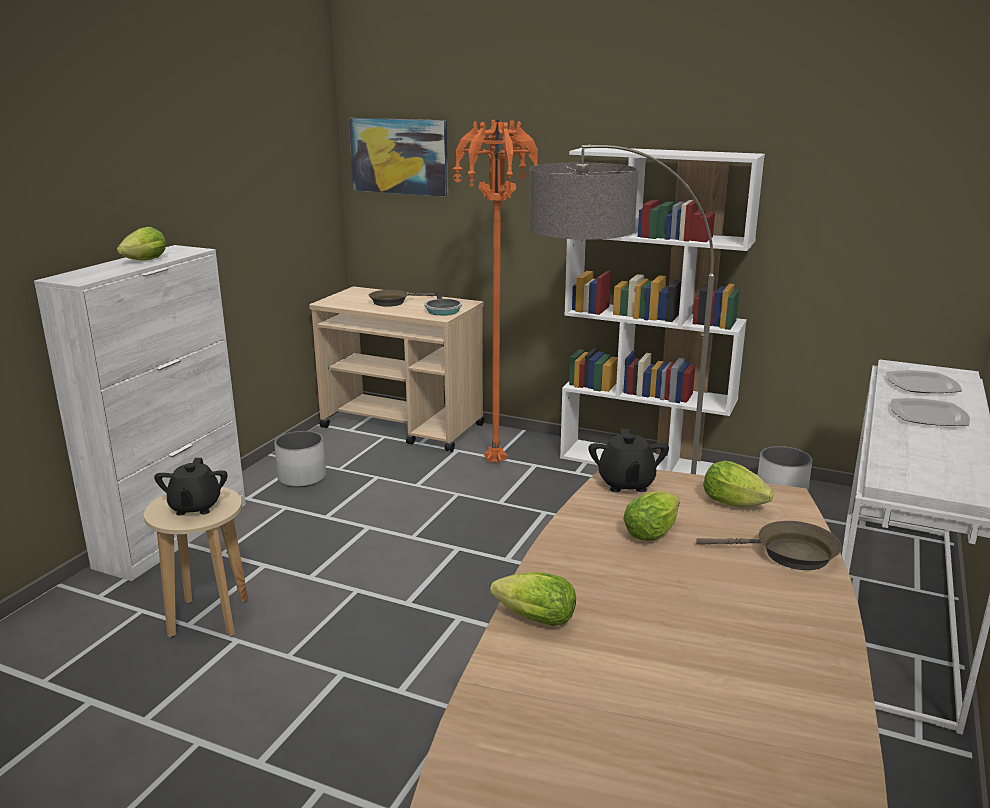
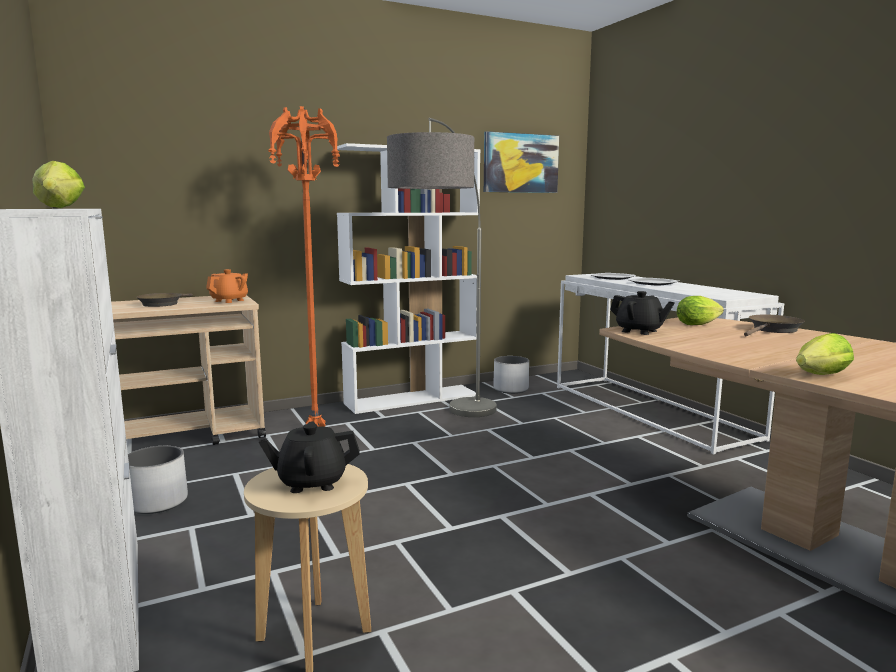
camera: 50 degrees left, 10 degrees down
black teapot [154,458,228,515] -> black teapot turned 135 degrees clockwise [259,421,360,493]
picture [349,118,448,197] -> picture moved to [484,131,559,193]
frying pan [425,292,462,316] -> orange teapot [206,269,248,303]
lettuce [623,491,680,541] -> none

